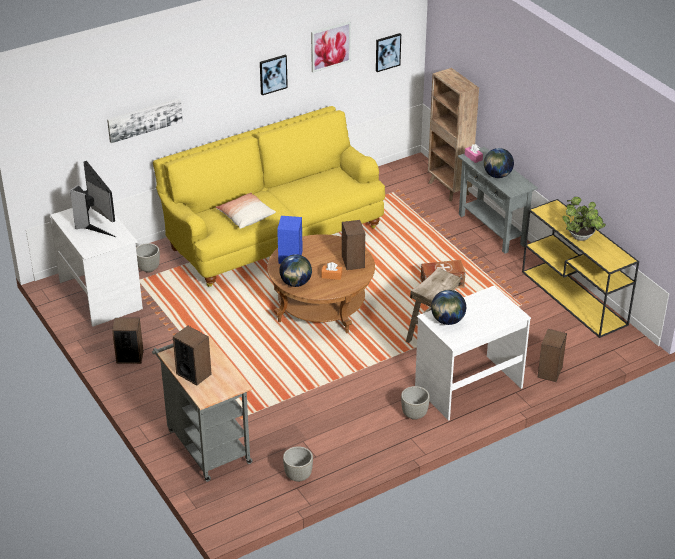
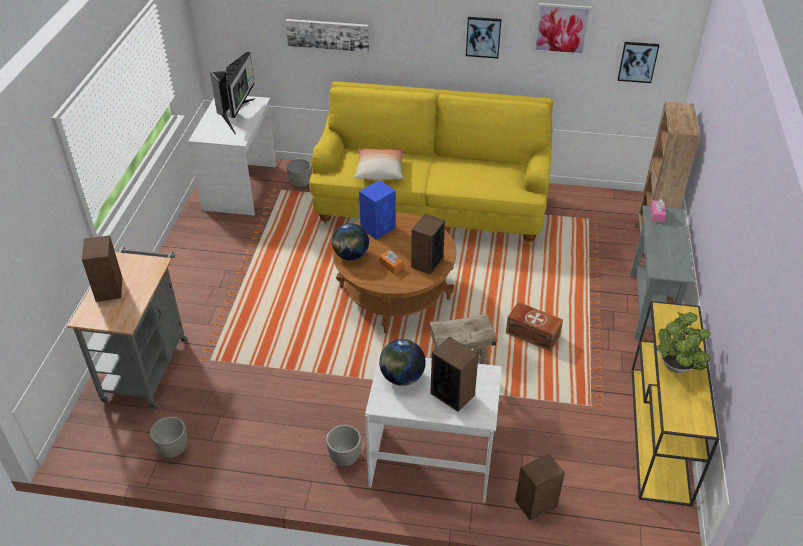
camera: 40 degrees right, 5 degrees up
speaker [112,318,144,364] -> speaker moved to [430,337,479,412]
globe [484,148,514,178] -> none

